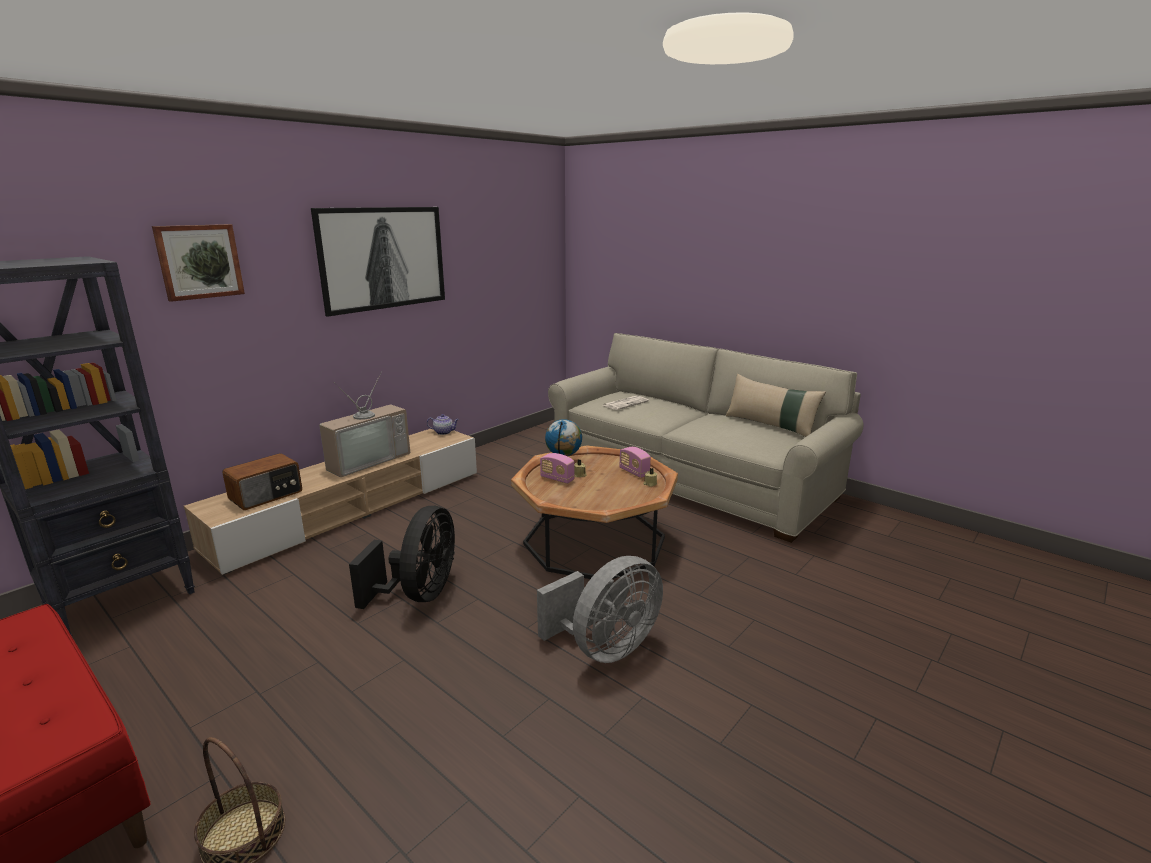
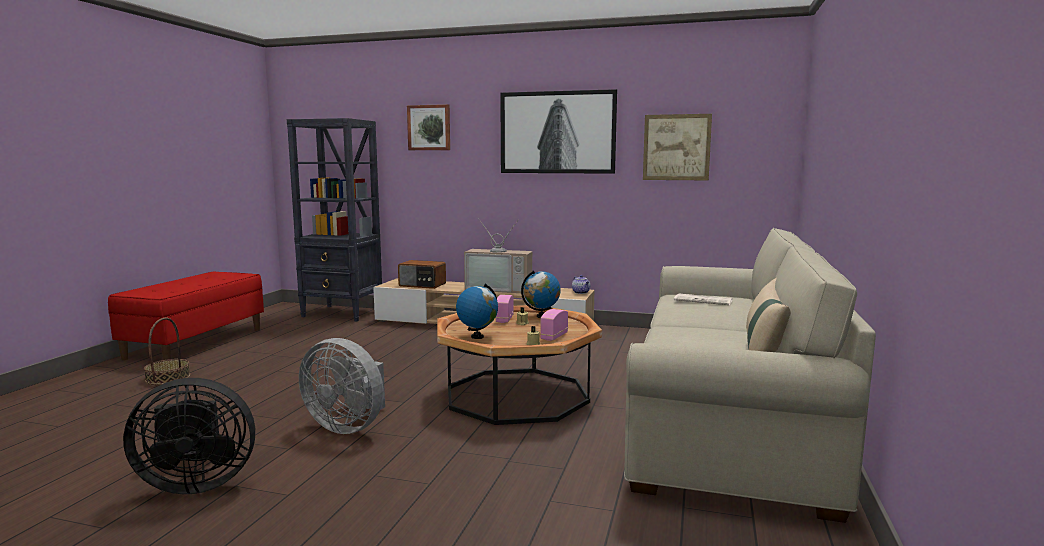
camera: 65 degrees right, 10 degrees down
black fan [349,506,455,609] -> black fan moved to [123,378,255,494]
none -> globe [456,284,498,339]
none -> picture [643,114,712,180]

